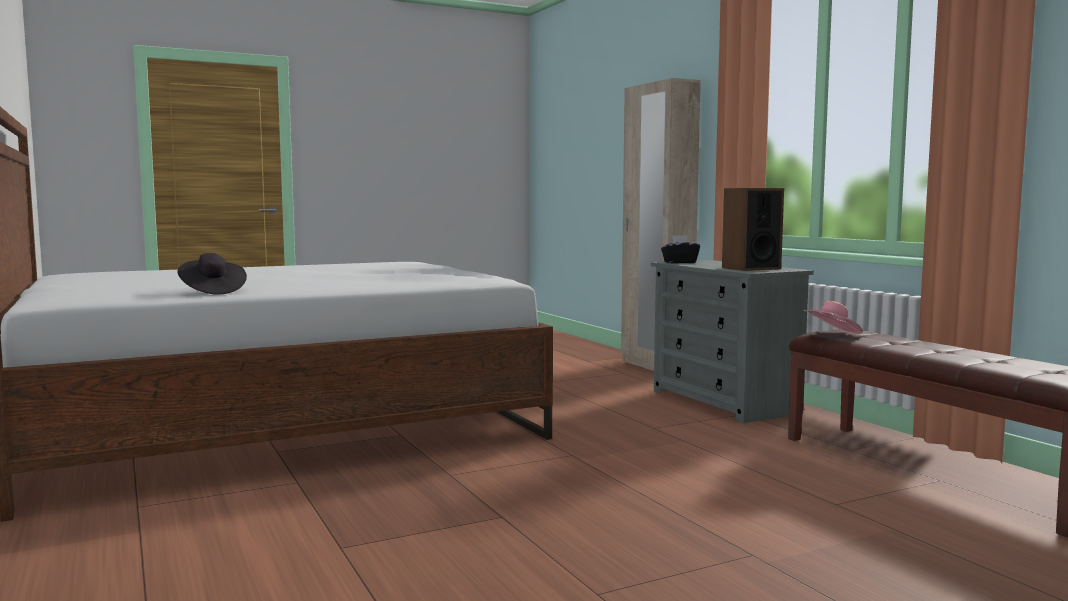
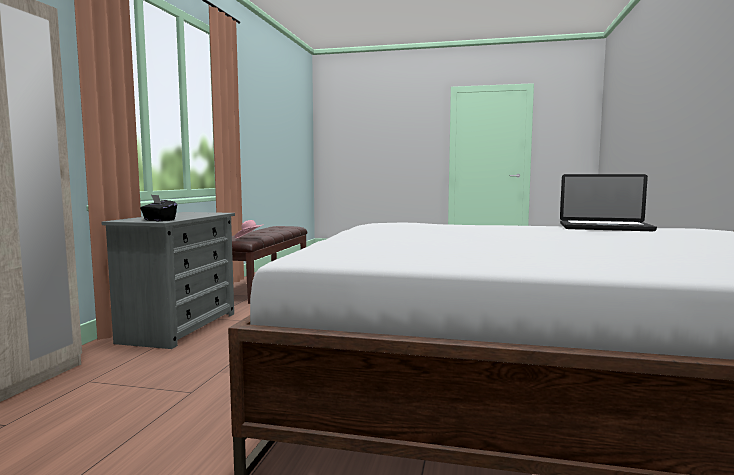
camera: 140 degrees left, 0 degrees up
black hat [177,253,247,295] -> laptop [560,174,657,231]
speaker [722,188,784,271] -> none

